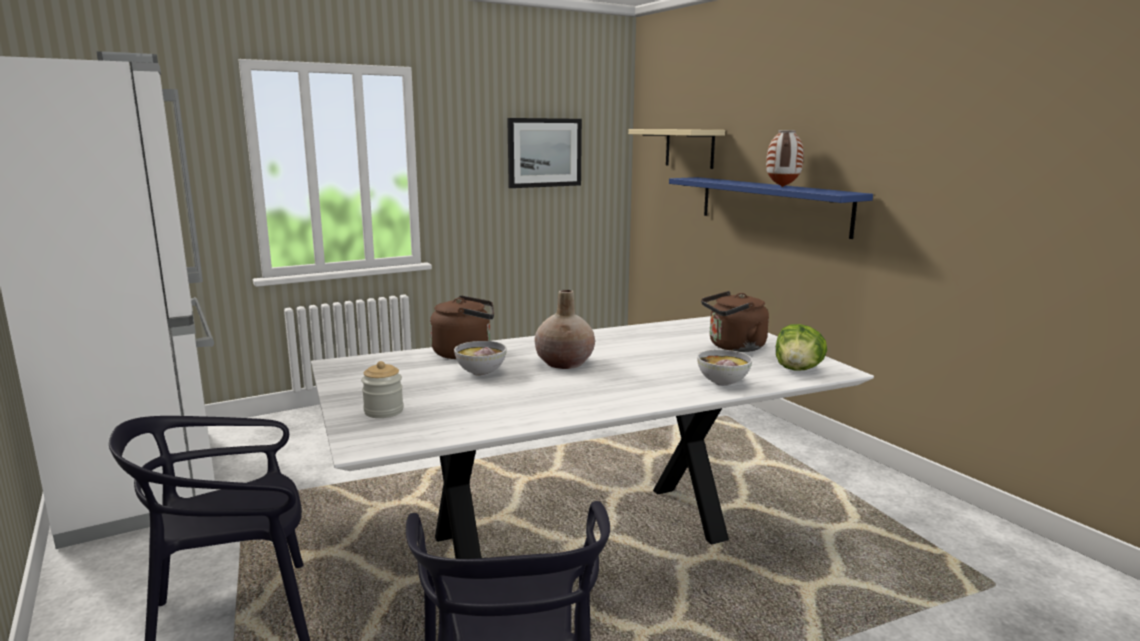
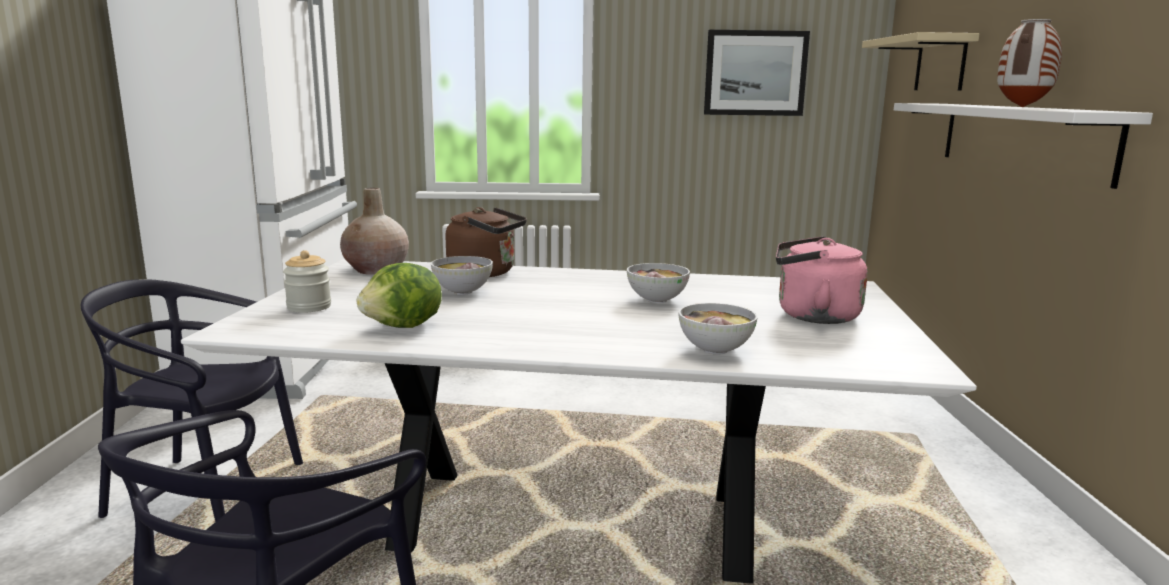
camera: 30 degrees right, 0 degrees up
beige vase [535,290,595,369] -> beige vase moved to [340,188,409,275]
blue shelf [669,177,873,239] -> white shelf [894,103,1153,189]
brown kettle [701,291,769,352] -> pink kettle [776,236,868,324]
lettuce [776,324,827,370] -> lettuce moved to [357,263,442,328]
none -> bowl [627,263,690,303]

